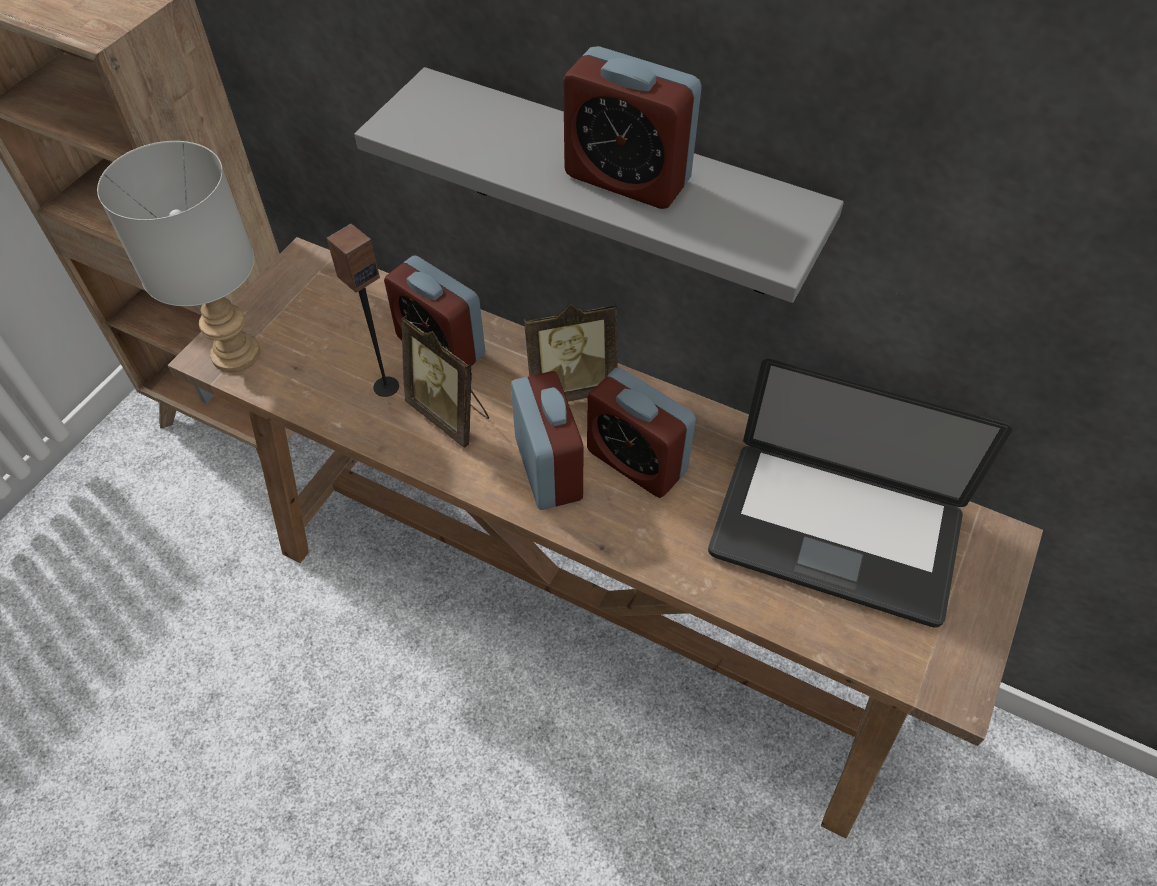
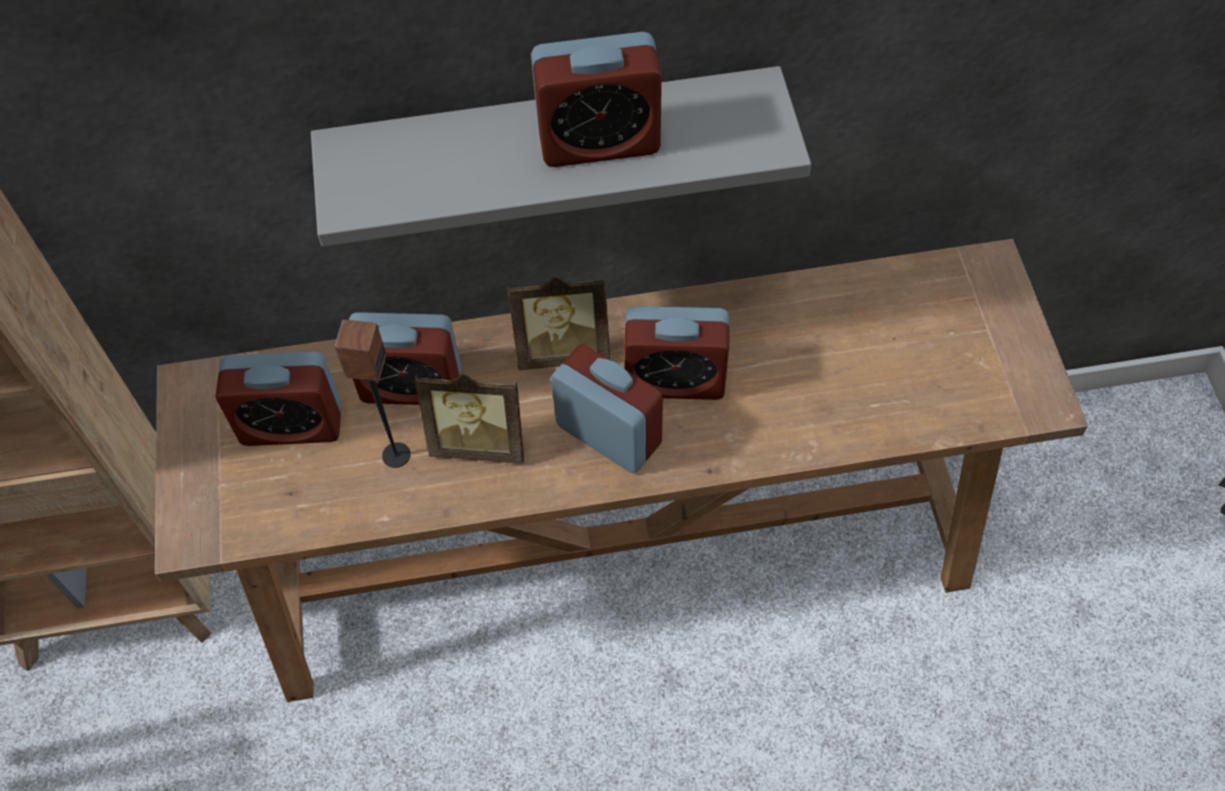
camera: 35 degrees left, 5 degrees up
grey table lamp [97,141,260,372] -> none
picture frame [524,303,618,402] -> picture frame turned 45 degrees clockwise [507,276,610,370]
laptop [708,359,1012,628] -> none
none -> alarm clock [216,351,342,446]

